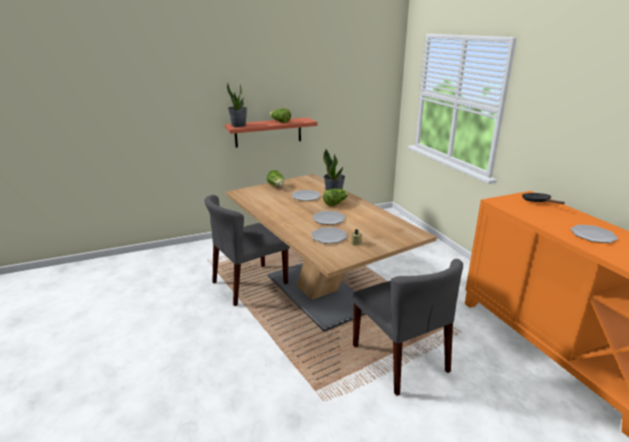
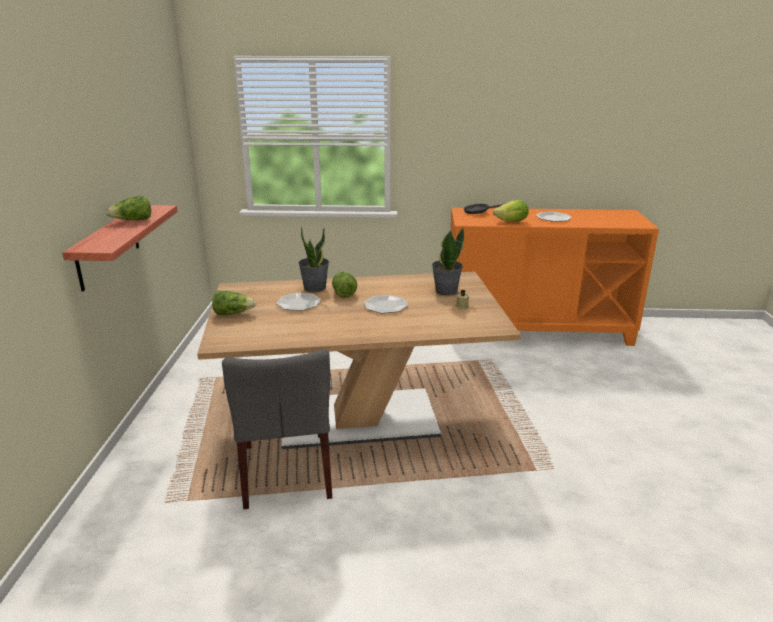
camera: 65 degrees left, 0 degrees up
potted plant [227,82,247,127] -> potted plant moved to [432,227,464,295]
plate [312,227,347,243] -> none
grey chair [353,259,463,396] -> none
none -> lettuce [493,200,529,222]

